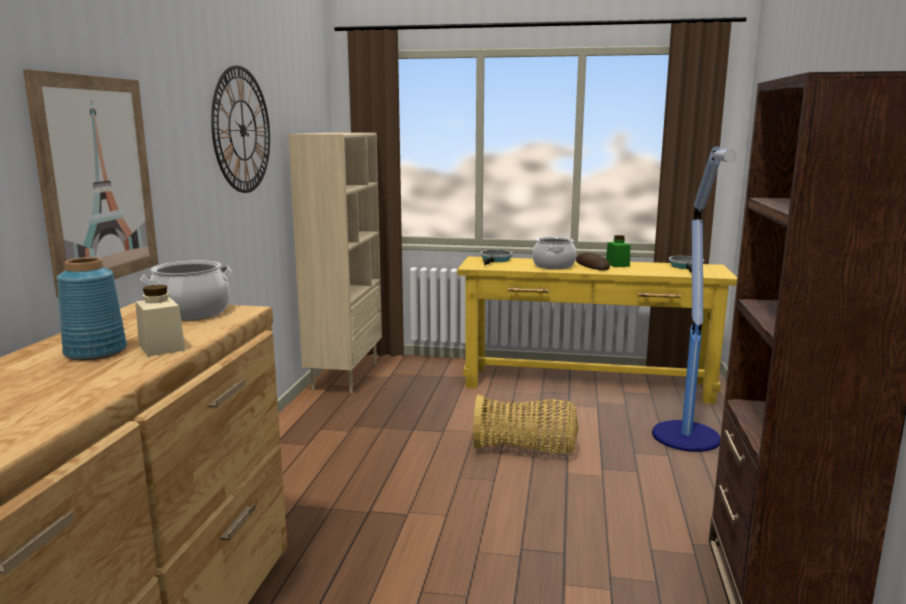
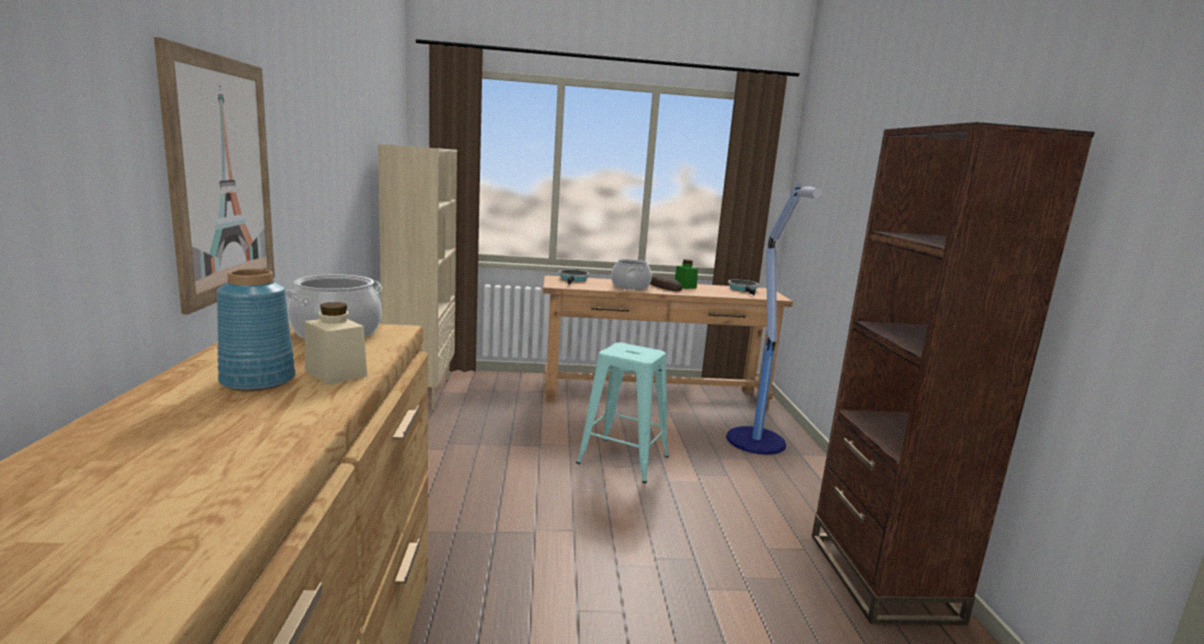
camera: 15 degrees left, 0 degrees up
wall clock [211,65,270,193] -> none
yellow console table [457,256,737,404] -> brown console table [543,275,793,410]
basket [473,395,579,454] -> turquoise stool [576,342,669,483]

